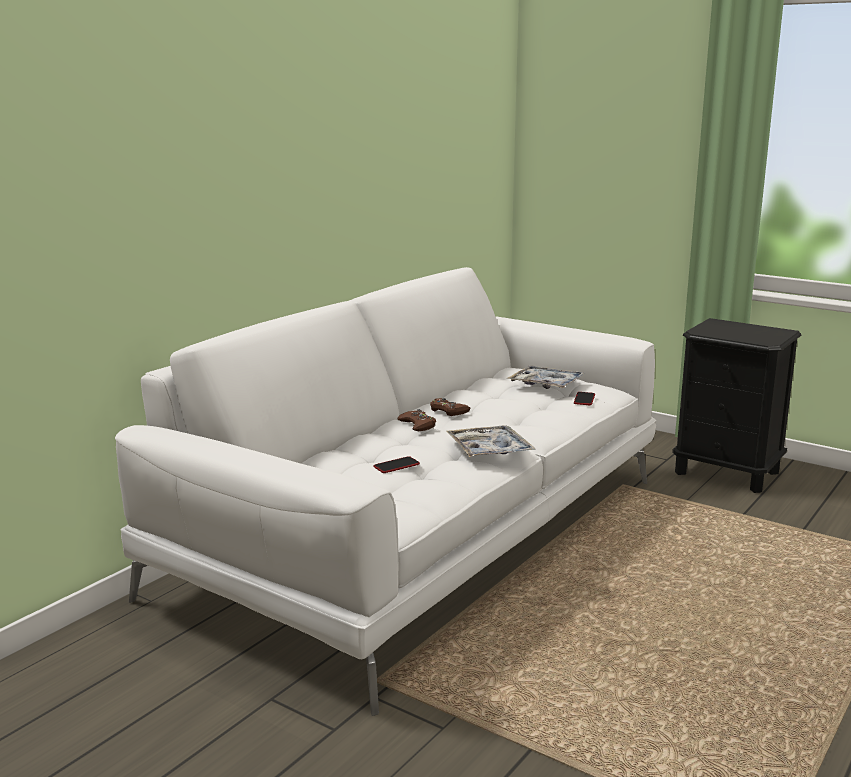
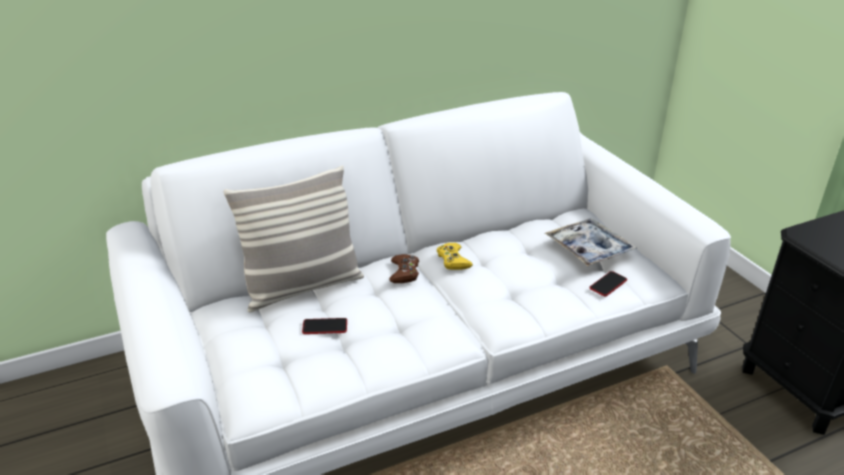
camera: 30 degrees right, 15 degrees up
brown game controller [430,398,471,416] -> yellow game controller [437,243,473,270]
tray [446,425,536,457] -> none
none -> pillow [223,165,364,312]

